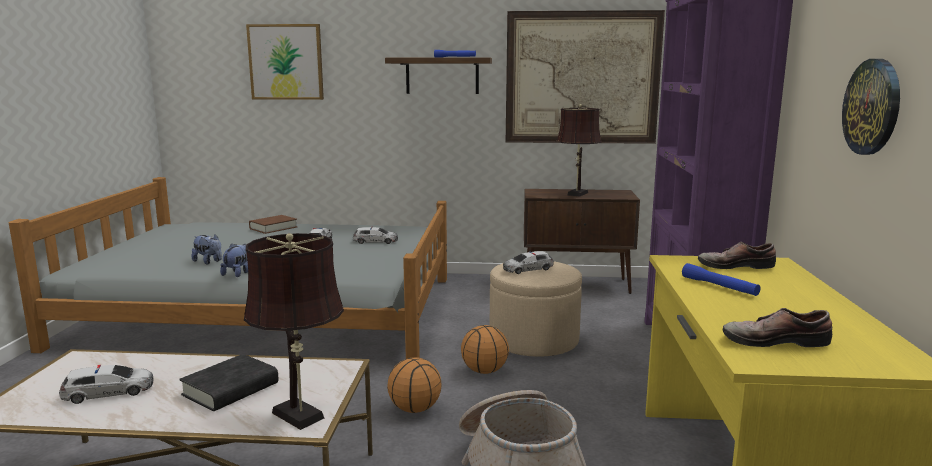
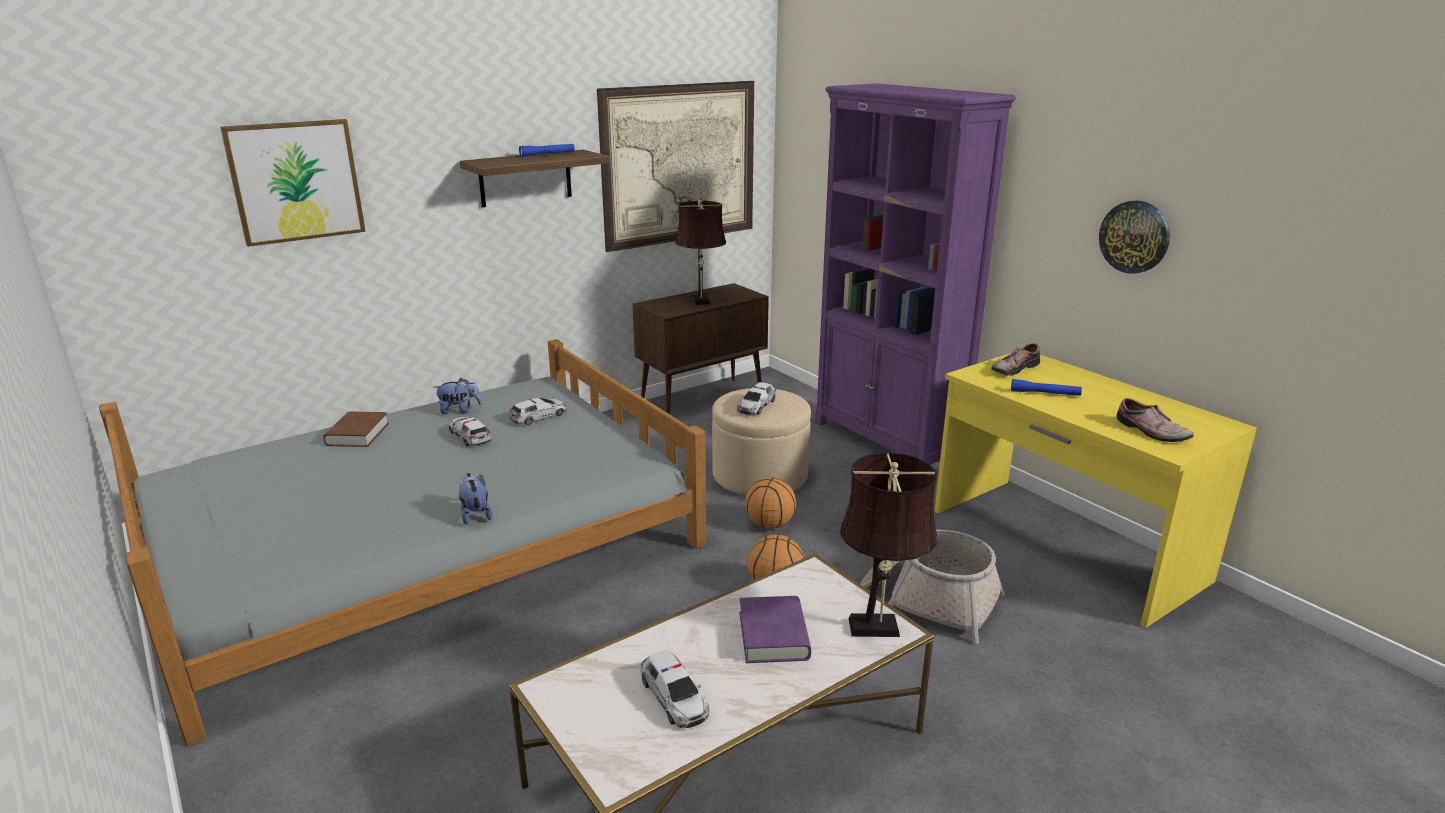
camera: 40 degrees left, 10 degrees up
toy car [59,365,154,404] -> toy car turned 120 degrees clockwise [641,650,709,728]
black book [179,354,279,411] -> purple book [739,596,811,663]
plush toy [191,234,222,265] -> plush toy moved to [434,378,482,414]
shoe [723,308,832,347] -> shoe turned 90 degrees counterclockwise [1117,398,1193,442]

